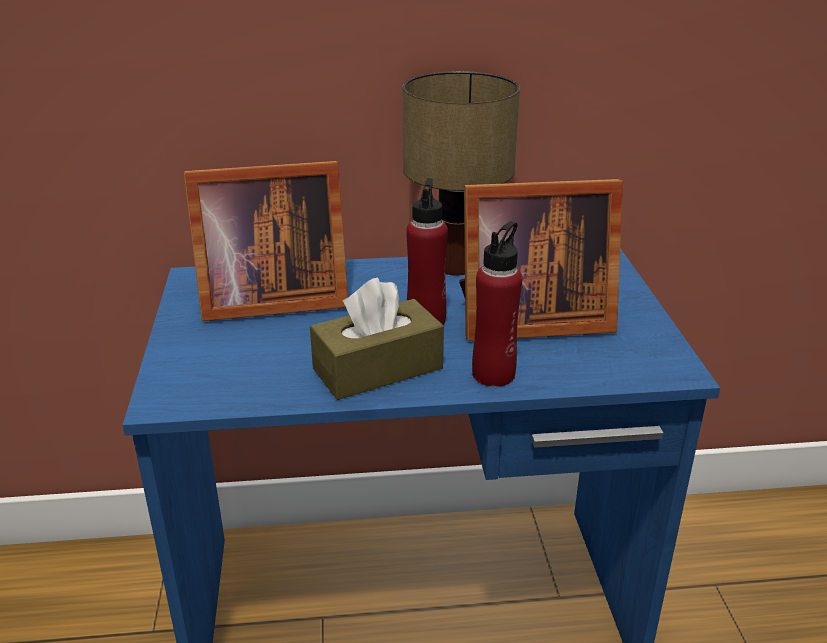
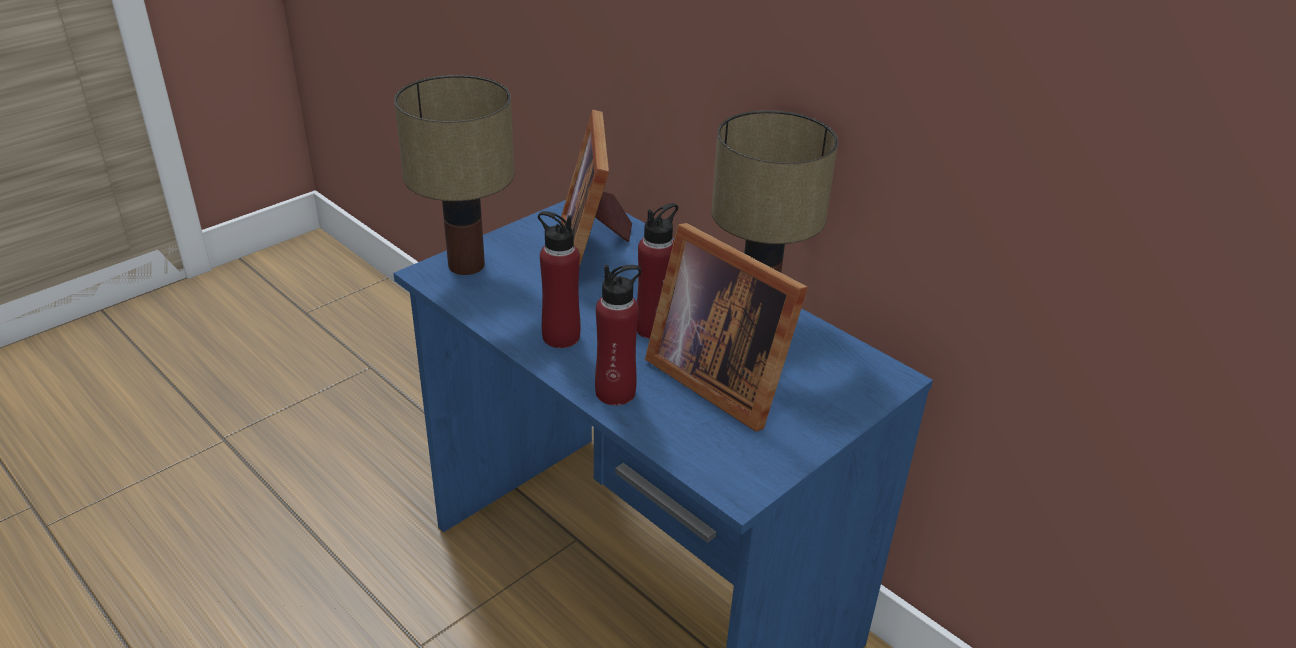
camera: 50 degrees right, 5 degrees up
picture frame [184,161,348,321] -> picture frame turned 45 degrees clockwise [561,110,632,267]
brown tissue box [310,278,444,400] -> red bottle [538,211,581,348]
none -> table lamp [394,75,515,275]

